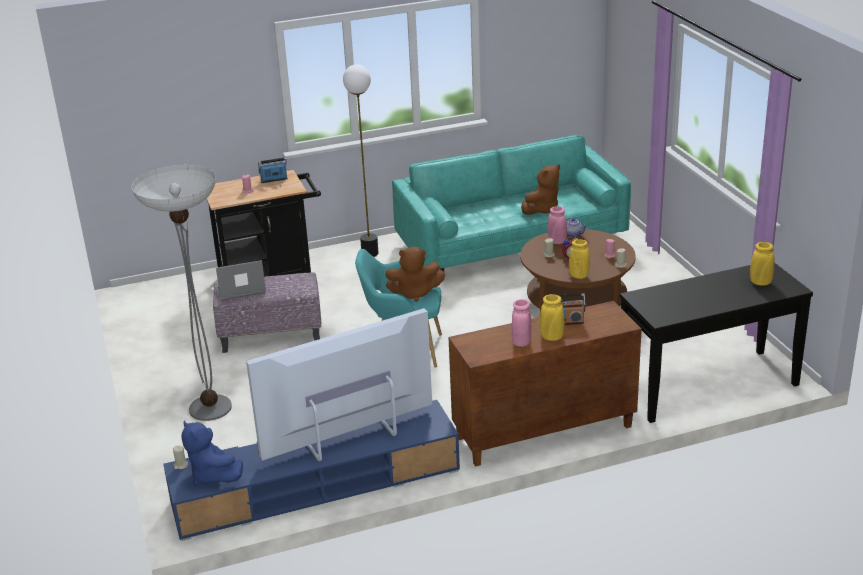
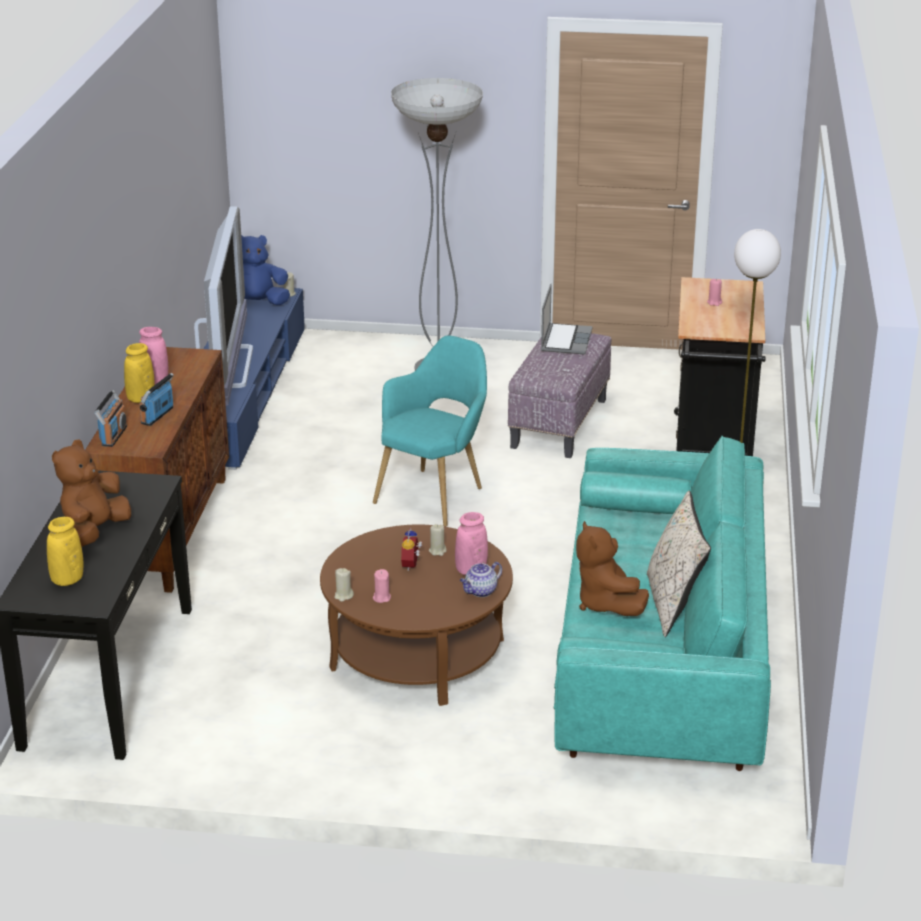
camera: 115 degrees right, 0 degrees up
radio [258,157,288,183] -> radio moved to [95,390,127,447]
brown plush toy [385,247,445,302] -> brown plush toy moved to [52,440,131,547]
yellow vase [569,239,590,279] -> none
none -> beige pillow [647,491,711,637]

